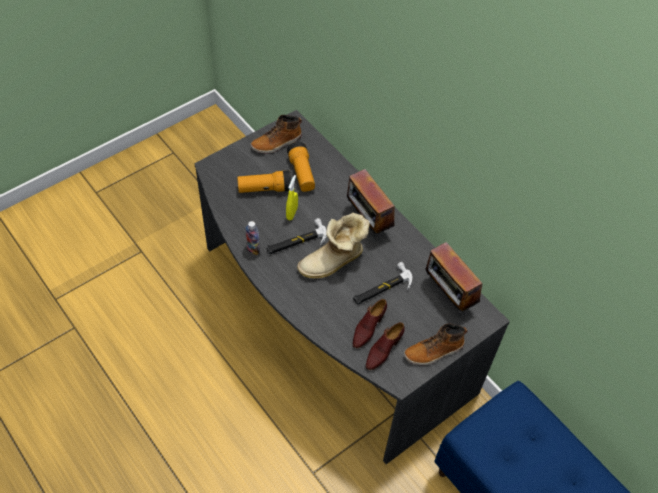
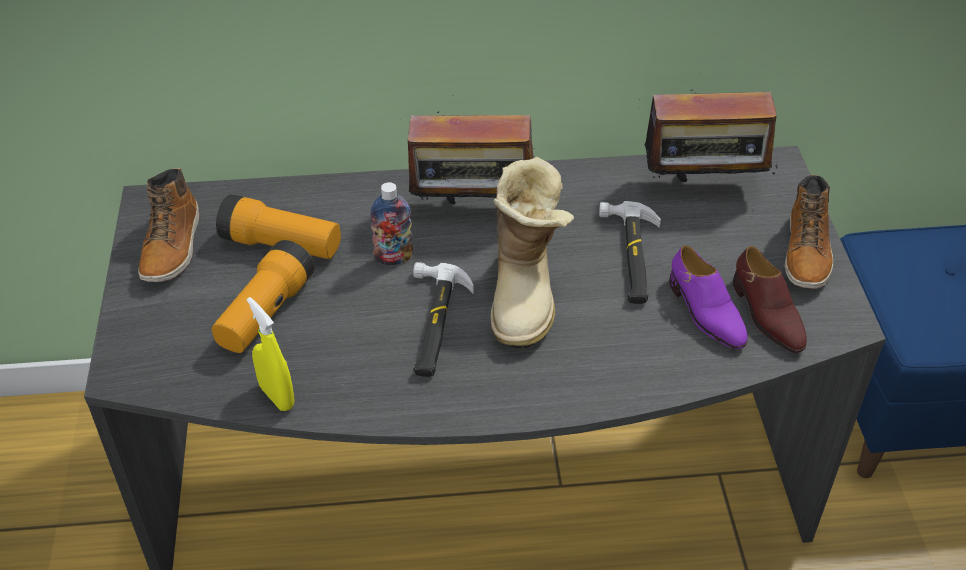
camera: 55 degrees left, 10 degrees down
bottle [245,221,260,255] -> bottle moved to [370,182,413,265]
yellow spray bottle [286,175,298,220] -> yellow spray bottle moved to [247,297,294,411]
brown shoe [352,299,387,348] -> purple shoe [669,245,748,349]

